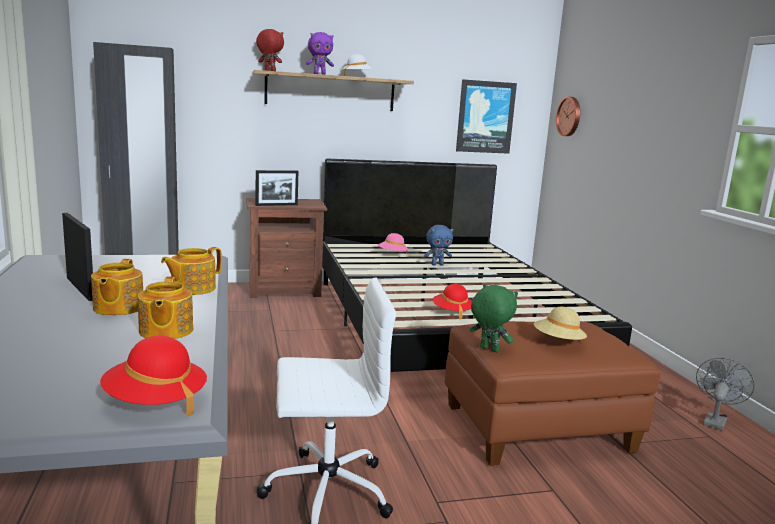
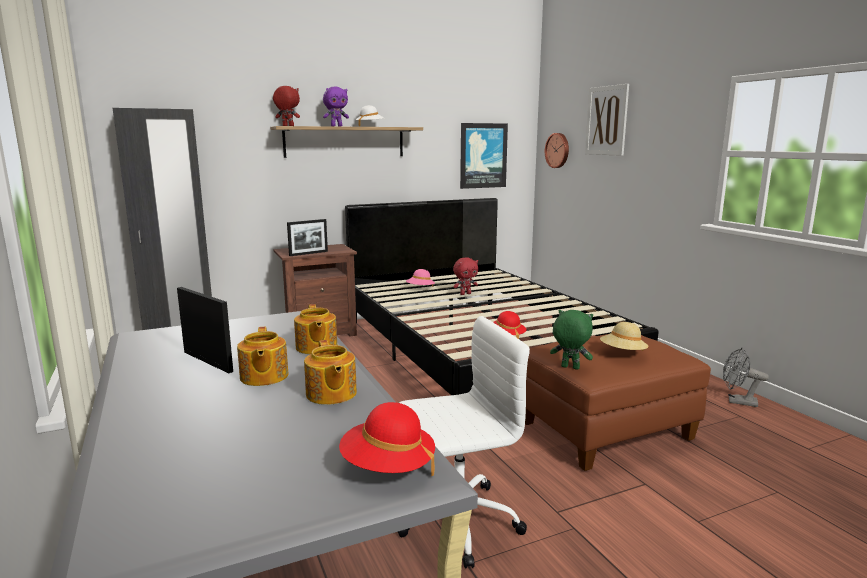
camera: 10 degrees left, 0 degrees up
teapot [161,247,222,295] -> teapot turned 45 degrees counterclockwise [294,304,337,354]
blue plush toy [424,225,454,265] -> red plush toy [453,257,478,295]
grey fan [696,358,755,431] -> grey fan turned 90 degrees counterclockwise [723,348,769,407]
none -> picture [585,84,629,156]

